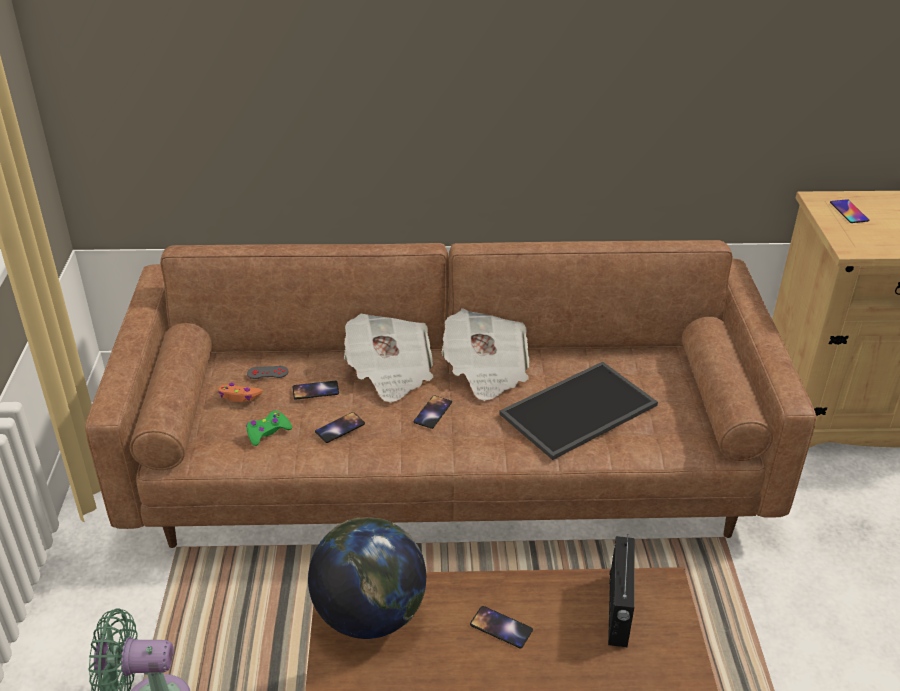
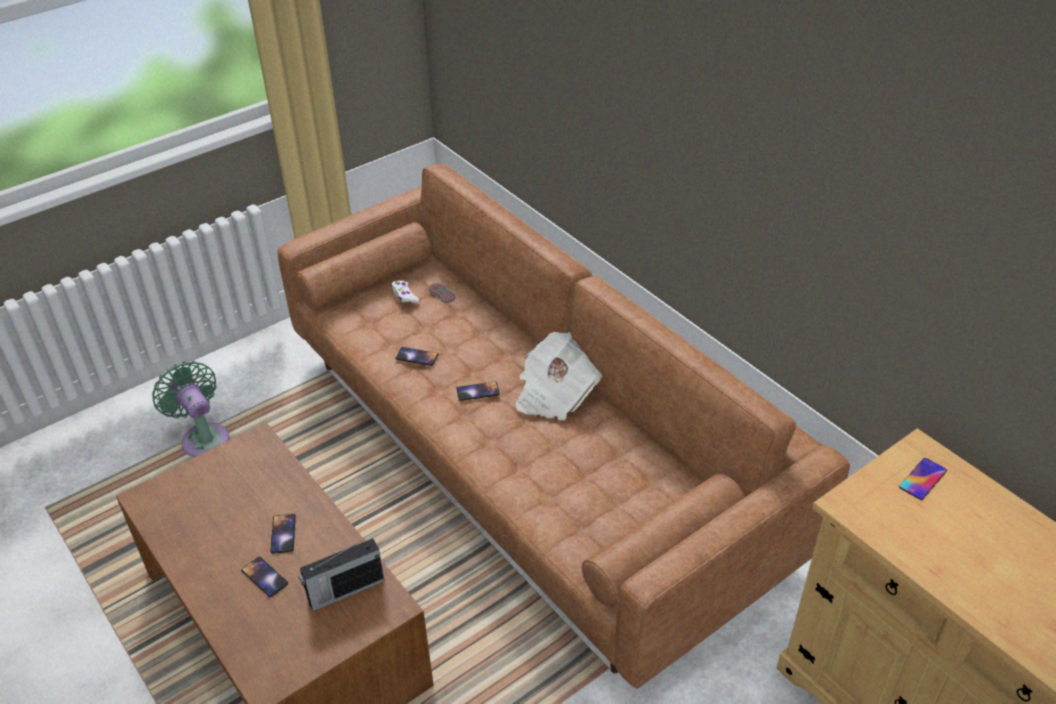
camera: 55 degrees right, 5 degrees up
orange game controller [218,383,263,402] -> white game controller [391,281,419,303]
green game controller [246,411,292,446] -> none
phone [293,381,339,400] -> phone moved to [241,557,288,597]
globe [308,518,426,639] -> none
newspaper [344,313,433,403] -> none
tray [499,362,658,460] -> none

